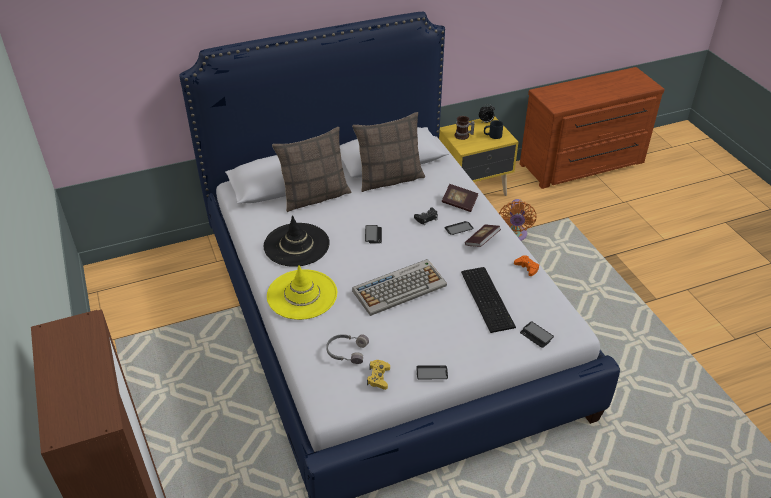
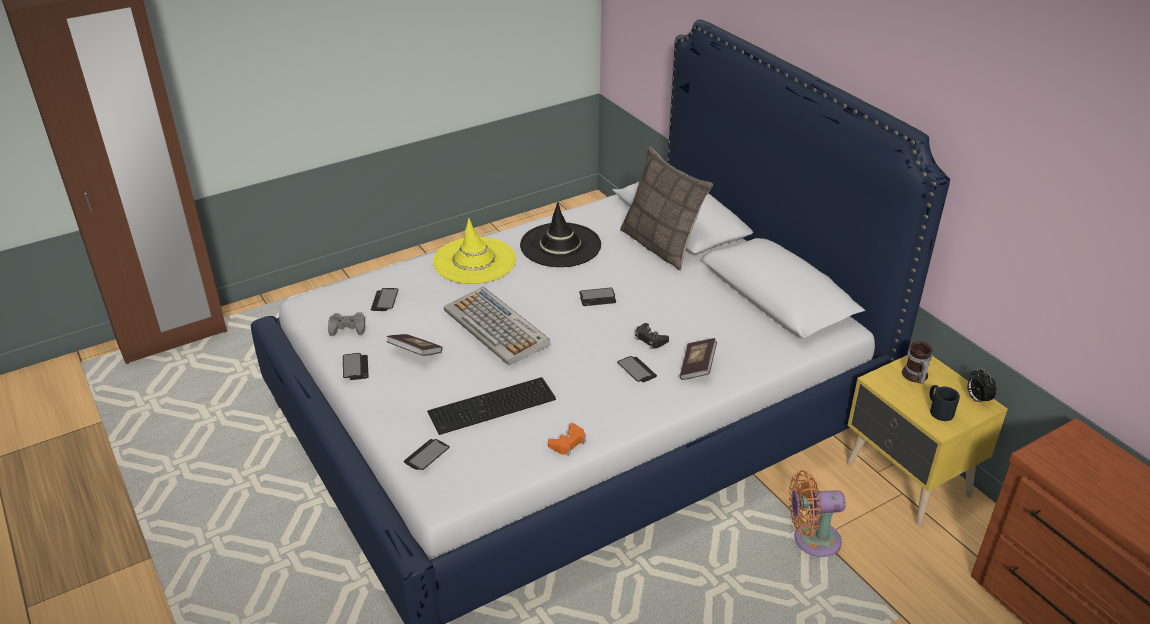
camera: 80 degrees right, 5 degrees down
grey headphones [326,334,369,364] -> phone [371,288,399,311]
pillow [352,112,425,192] -> none
yellow game controller [367,360,390,390] -> grey game controller [328,312,365,336]
book [465,225,501,247] -> book moved to [386,334,442,356]

